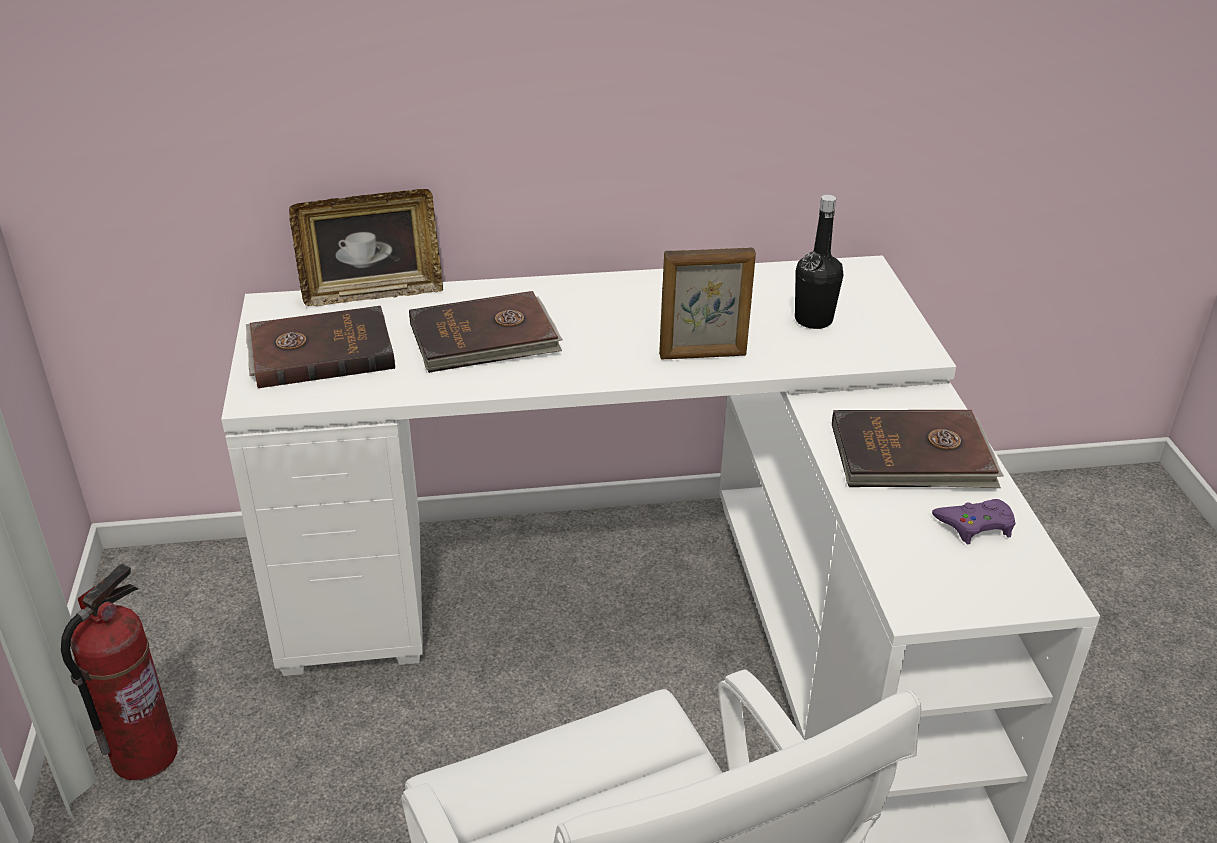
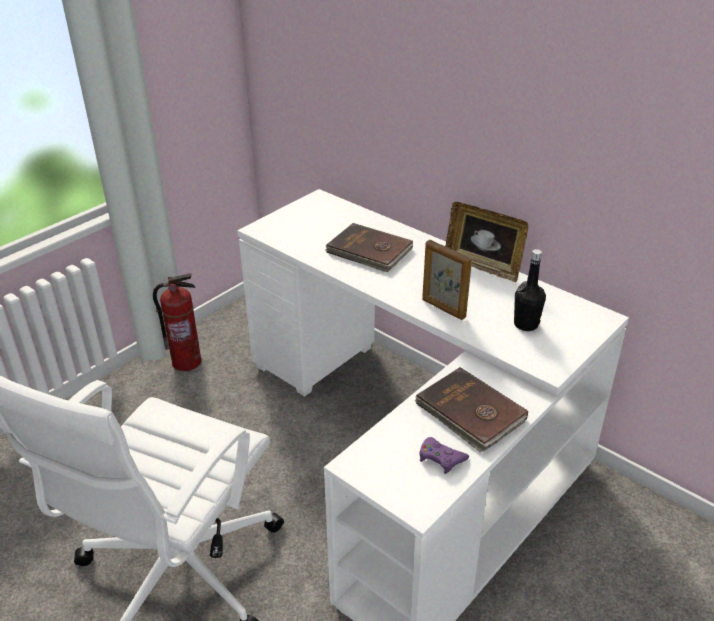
camera: 50 degrees right, 0 degrees up
brown book [246,306,395,388] -> none
picture frame [289,189,443,306] -> picture frame moved to [445,202,528,282]

